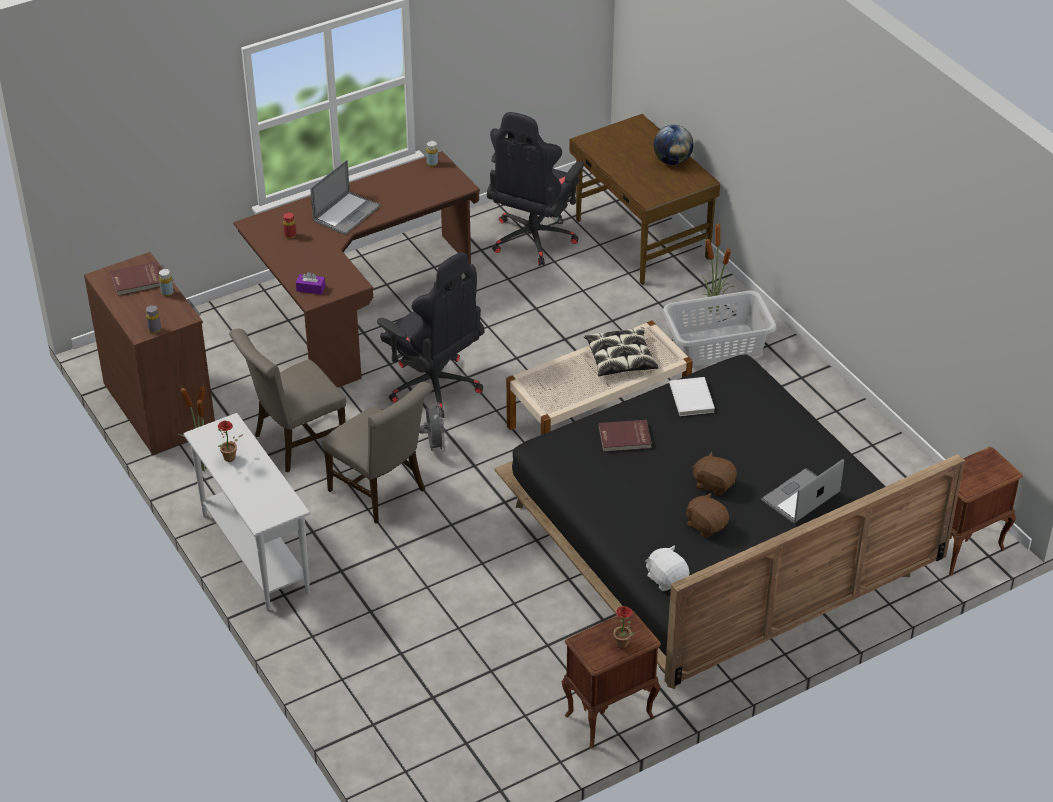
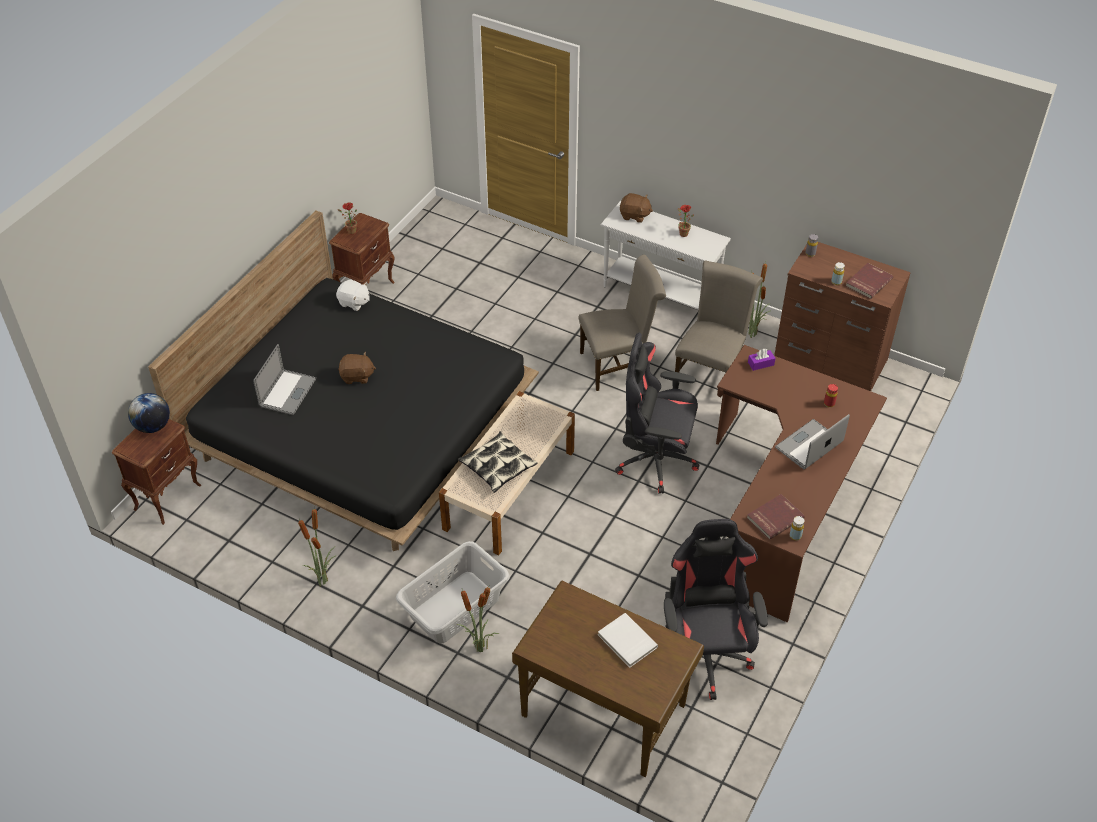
camera: 150 degrees right, 5 degrees up
laptop [310,160,381,235] -> laptop turned 45 degrees clockwise [775,414,850,469]
beige chair [322,382,433,524] -> beige chair turned 150 degrees clockwise [578,255,666,391]
grey fan [419,403,446,452] -> none
red book [598,420,652,452] -> red book moved to [747,494,805,540]
globe [654,125,693,165] -> globe moved to [128,393,170,433]
white book [669,377,715,416] -> white book moved to [598,613,658,668]
brown plush toy [686,493,729,538] -> brown plush toy moved to [620,193,653,223]
none -> potted plant [298,509,337,586]

